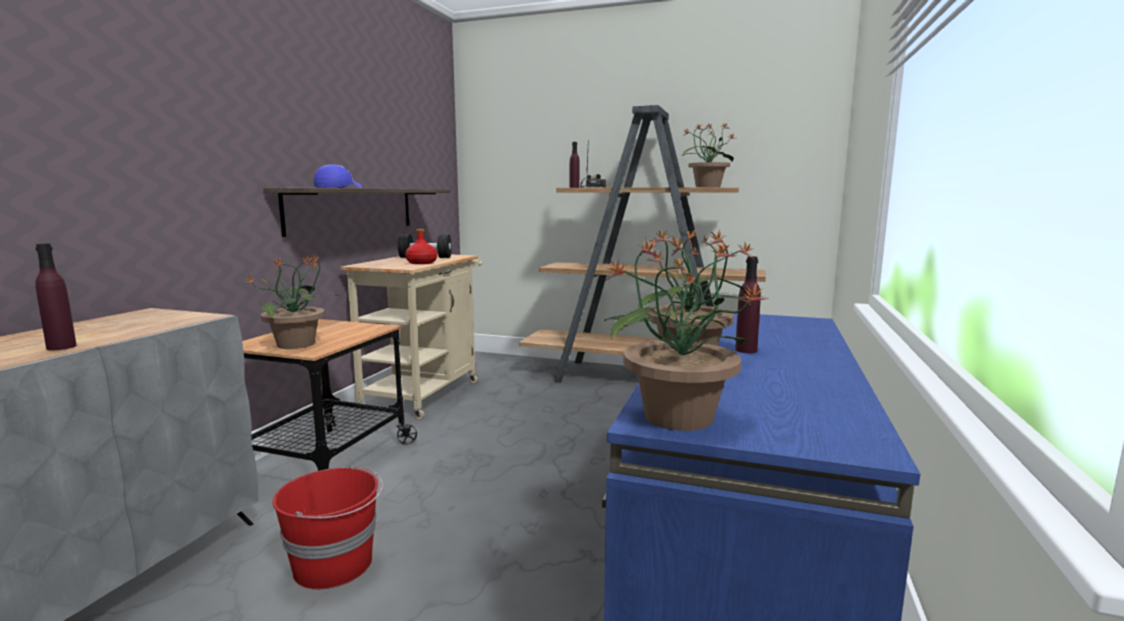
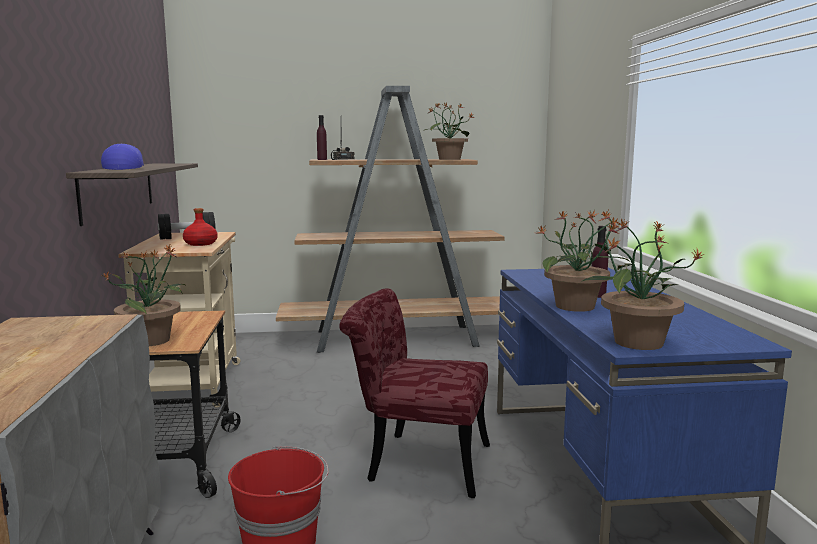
camera: 25 degrees left, 0 degrees up
purple bottle [35,243,77,351] -> none
none -> red chair [339,288,490,498]

